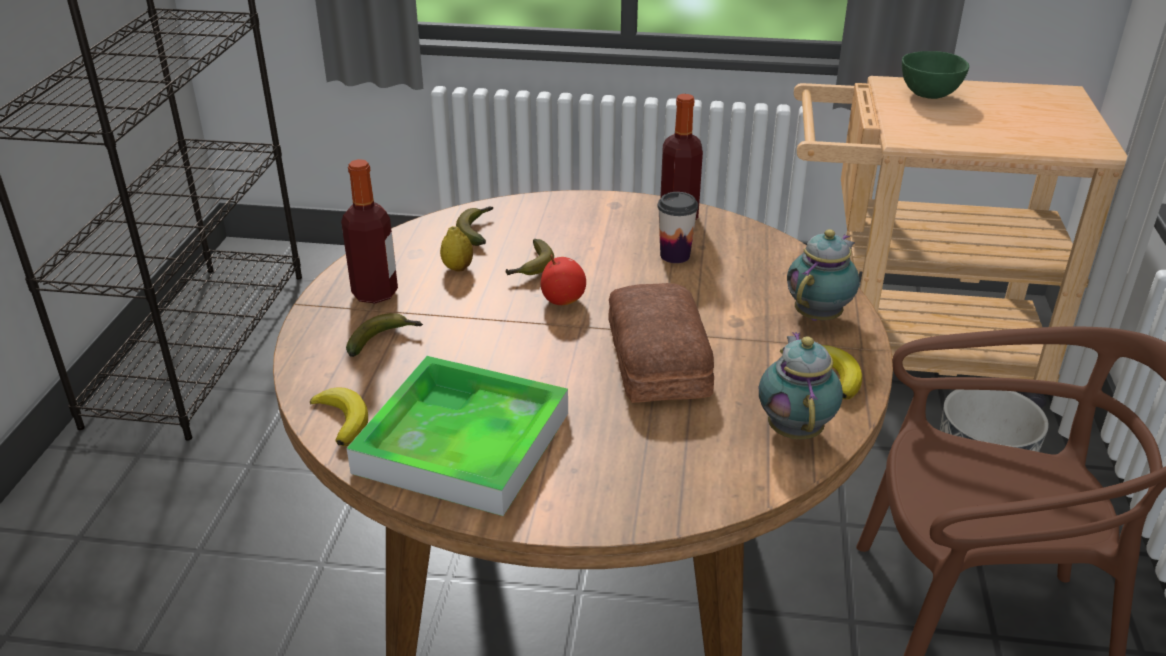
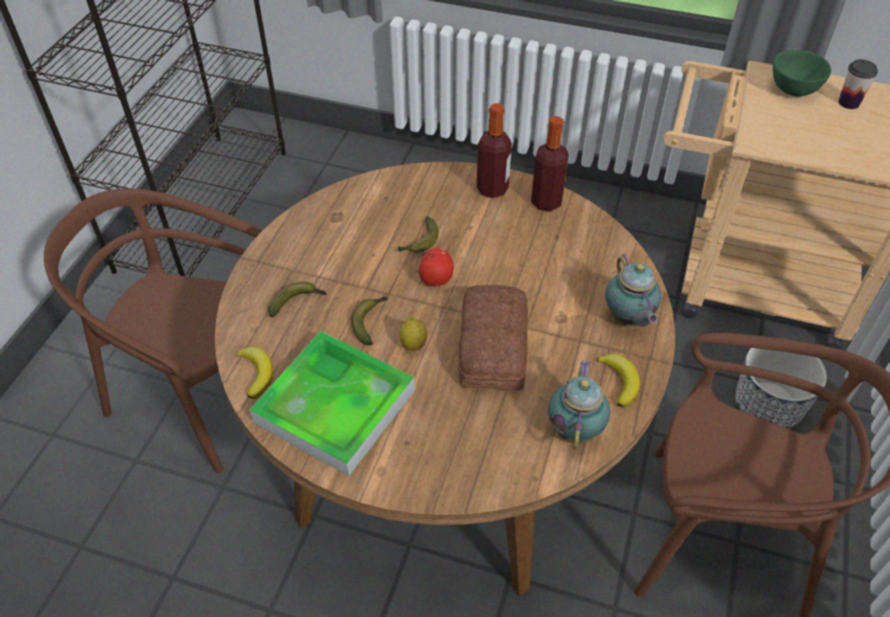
camera: 10 degrees right, 15 degrees up
bottle [341,159,398,304] -> bottle moved to [477,103,512,198]
lemon [440,226,473,272] -> lemon moved to [399,316,427,351]
banana [456,206,493,246] -> banana moved to [351,297,388,345]
cup [657,192,698,263] -> cup moved to [839,59,878,109]
teapot [787,229,859,321] -> teapot turned 120 degrees clockwise [605,254,661,327]
none -> brown chair [44,188,262,473]

